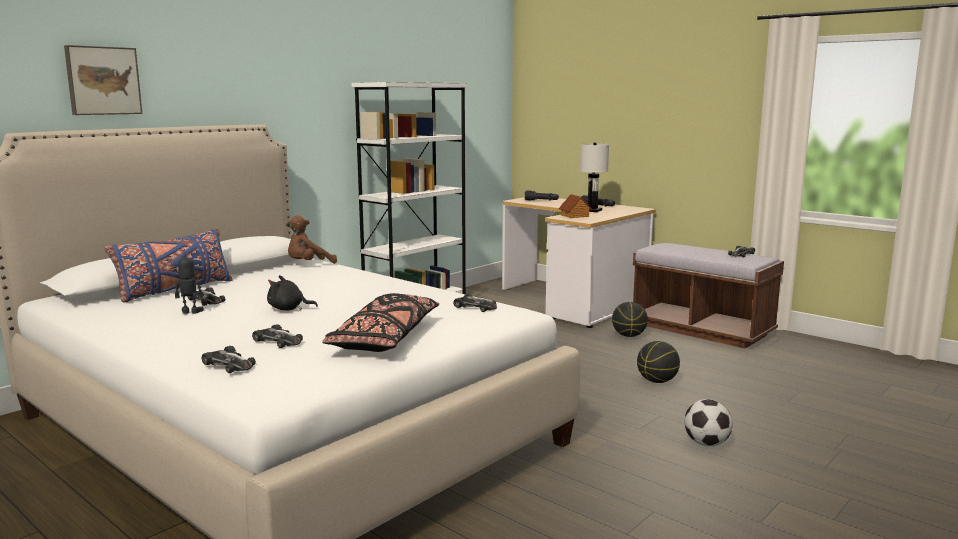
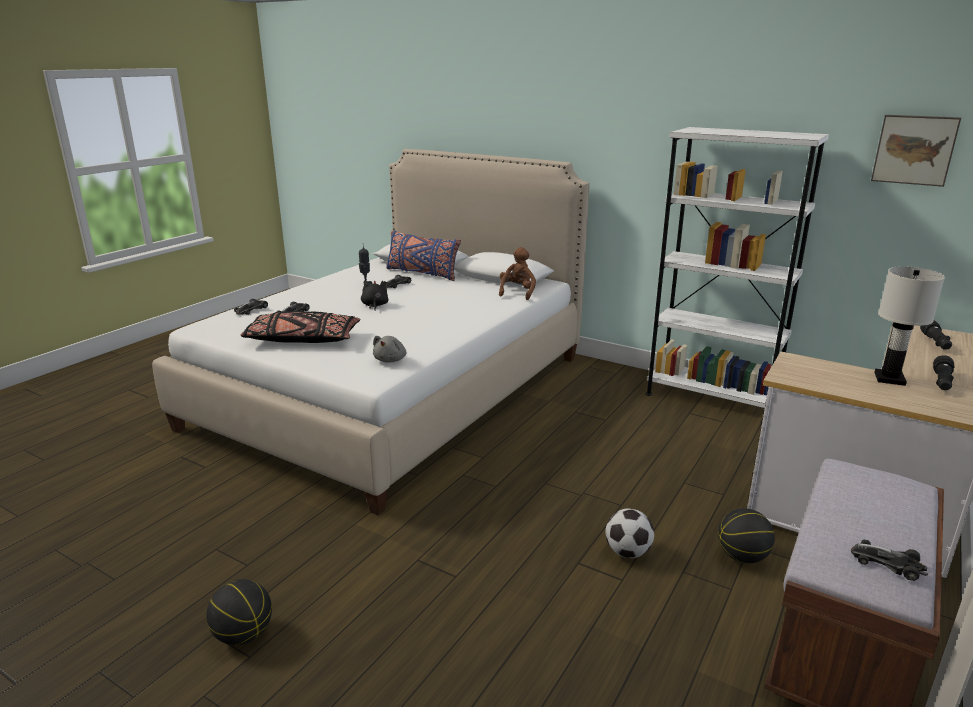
camera: 80 degrees right, 10 degrees up
picture [64,45,142,115] -> picture moved to [871,115,961,187]
brown plush toy [286,215,337,264] -> brown plush toy turned 60 degrees clockwise [499,247,536,300]
toy car [453,294,497,312] -> grey plush toy [373,336,406,362]
toy house [559,194,593,218] -> none
basketball [637,341,680,383] -> basketball moved to [206,579,272,645]
football [684,399,733,446] -> football moved to [605,509,654,558]

